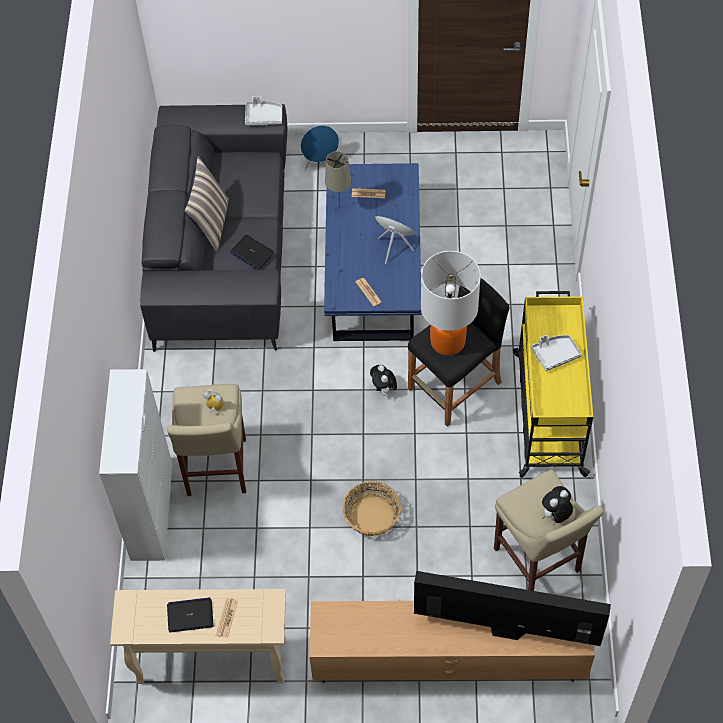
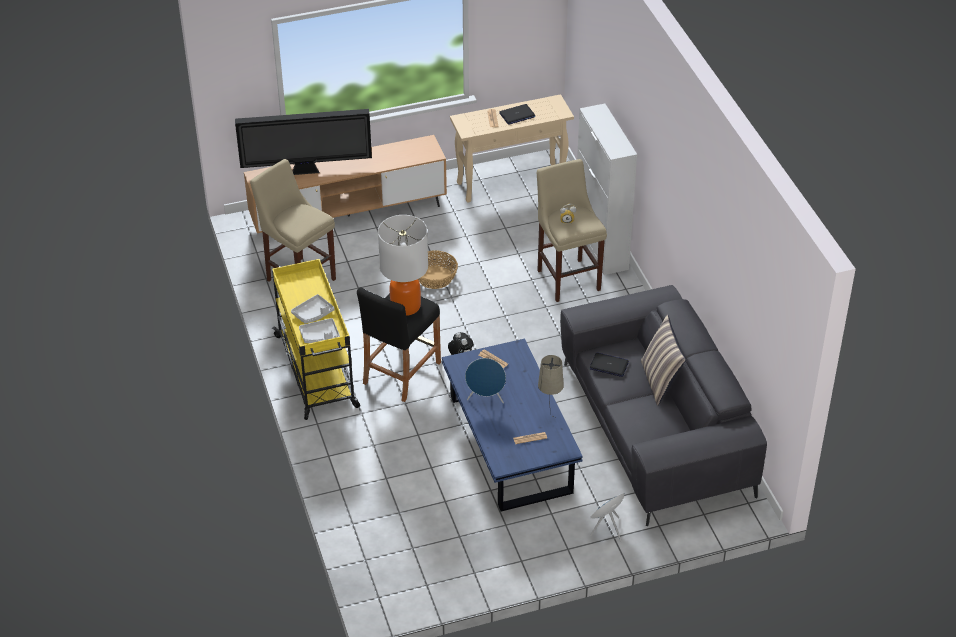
camera: 160 degrees right, 15 degrees down
grey tray [245,96,282,125] -> grey tray moved to [299,318,340,343]
plush toy [542,486,573,523] -> none

